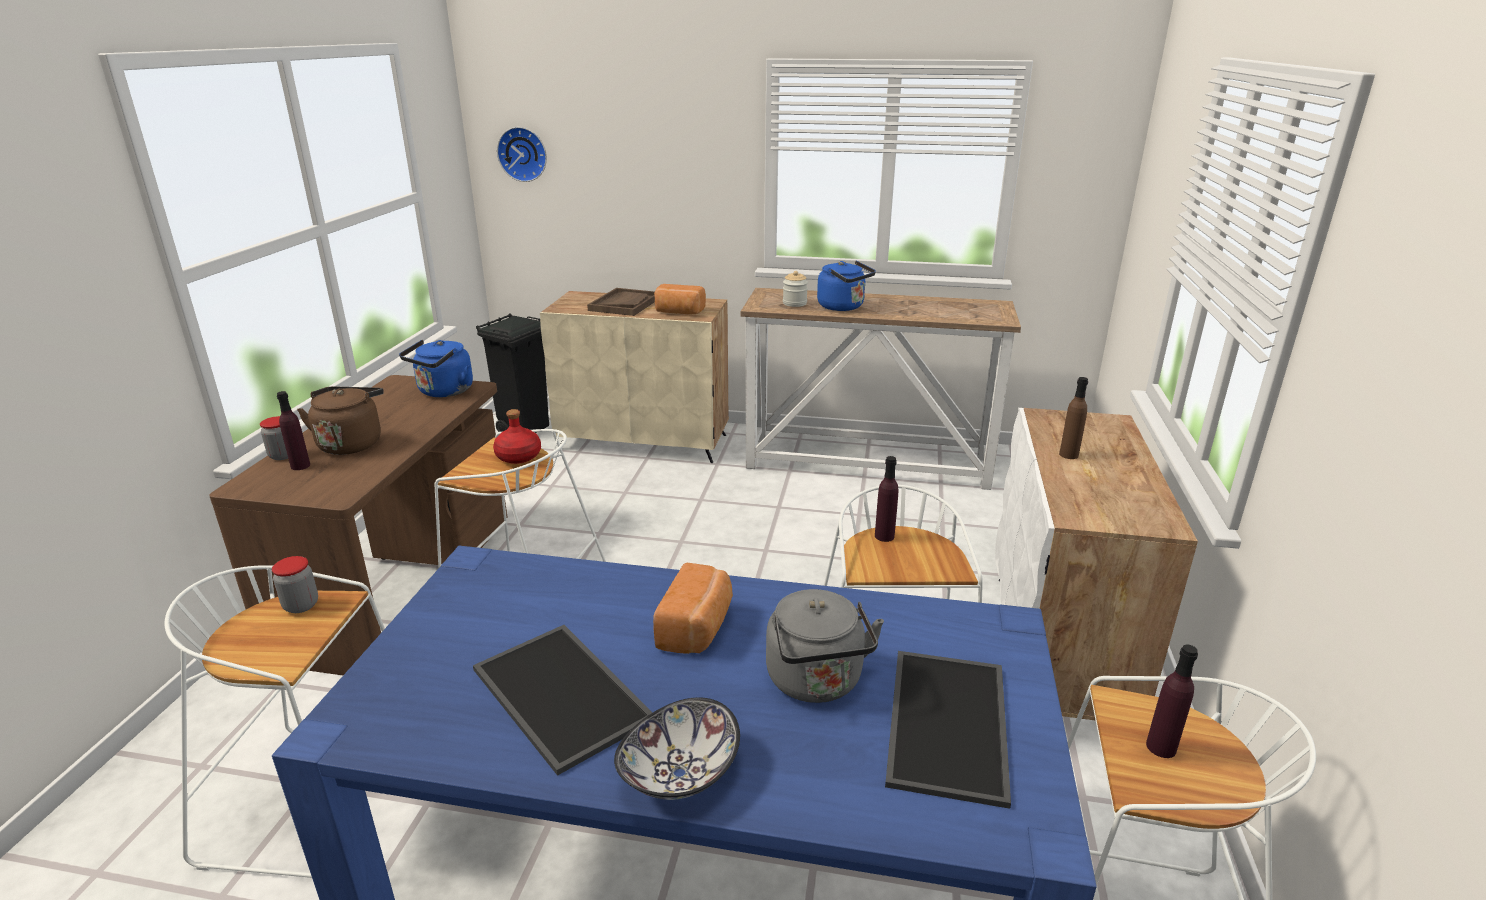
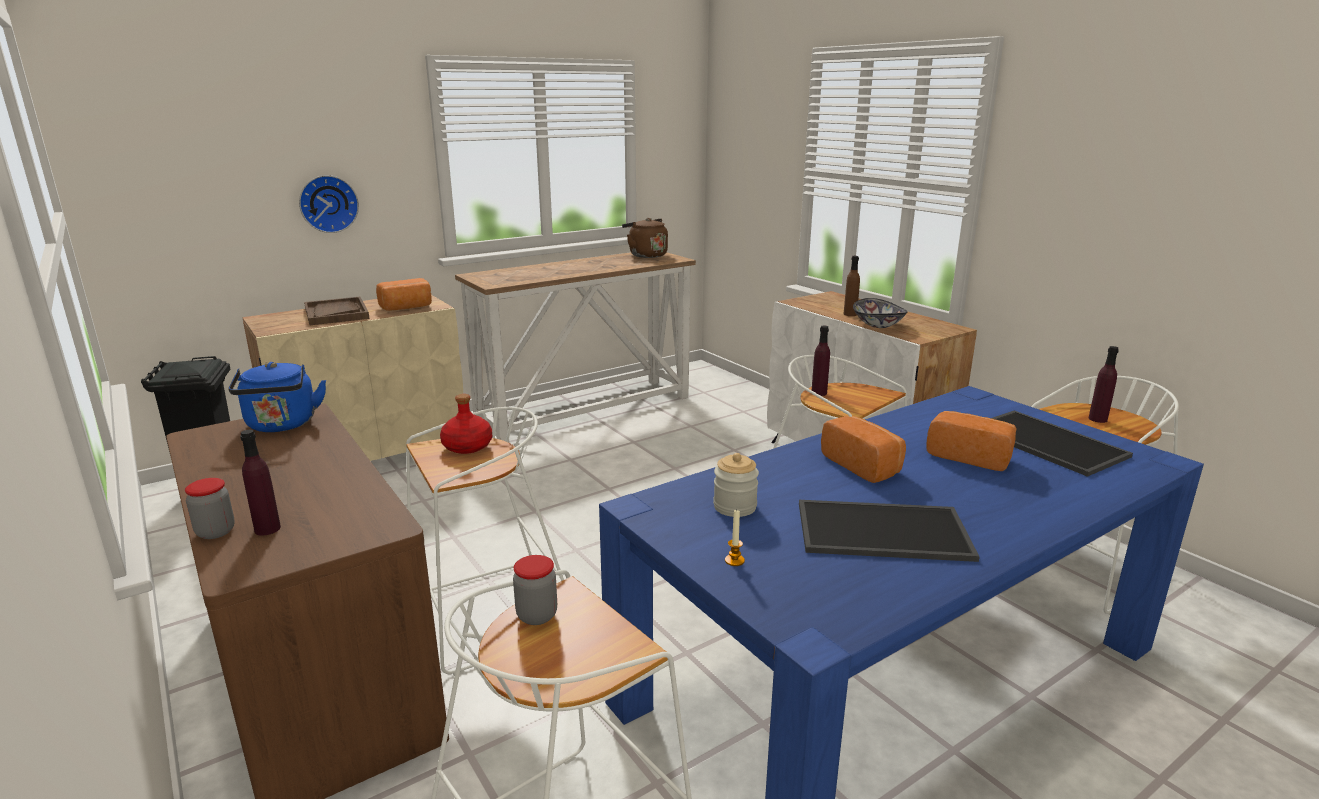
camera: 45 degrees left, 5 degrees down
brown kettle [297,387,384,455] -> brown kettle moved to [622,218,668,258]
wall clock [497,127,547,182] -> wall clock moved to [299,175,359,233]
bowl [614,697,740,800] -> bowl moved to [853,298,908,328]
grey kettle [766,589,884,703] -> bread [926,411,1017,471]
jar [783,271,808,307] -> jar moved to [713,453,759,517]
blue kettle [817,261,876,311] -> none
none -> candle [725,510,745,566]

